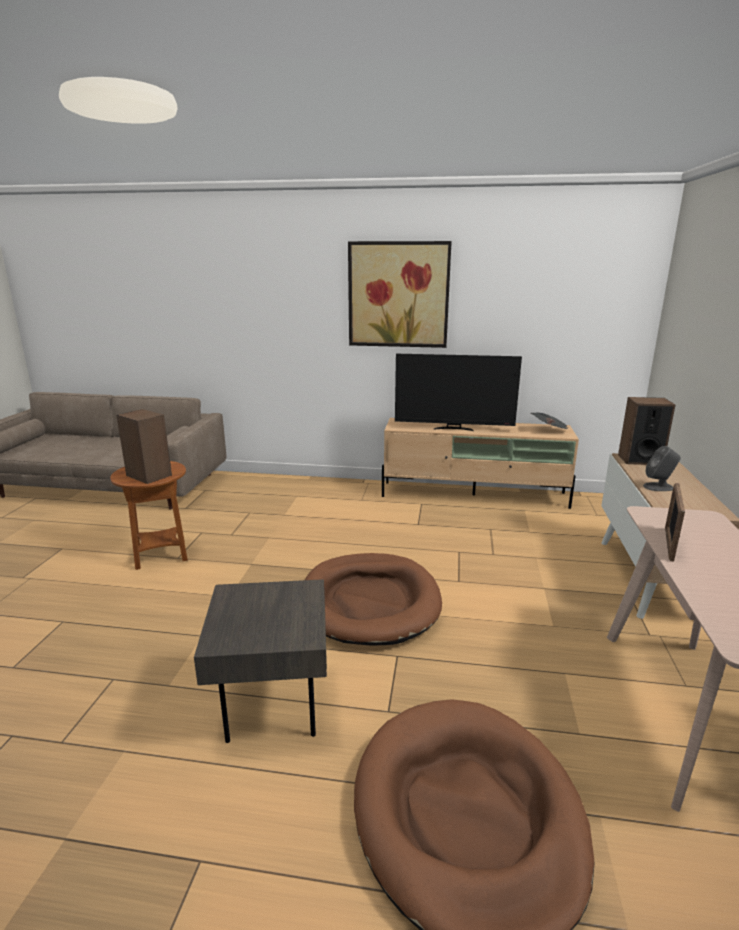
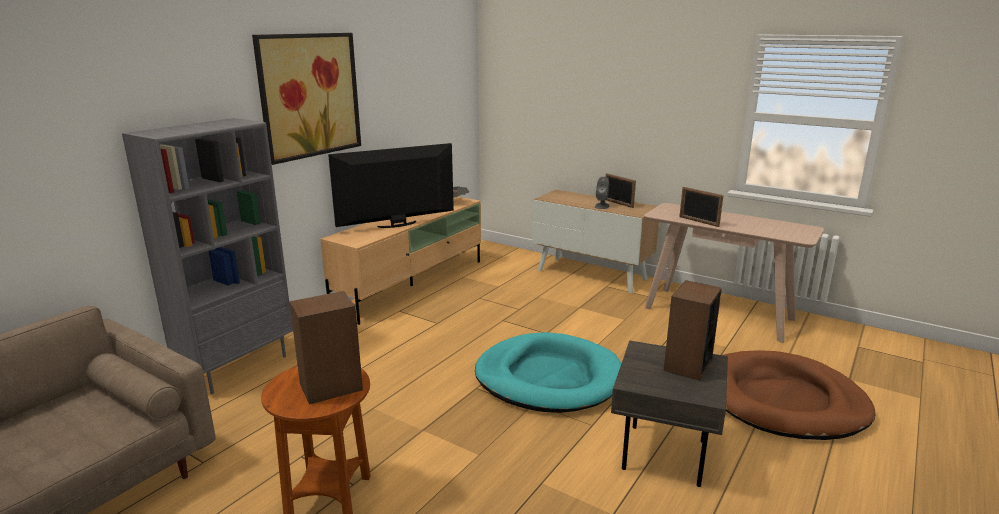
camera: 65 degrees left, 0 degrees up
brown dog bed [305,553,442,646] -> turquoise dog bed [475,332,622,413]
television [395,354,522,431] -> television turned 150 degrees counterclockwise [328,143,454,228]
speaker [618,397,675,465] -> speaker moved to [664,280,722,381]
none -> grey bookcase [122,118,293,394]
none -> picture frame [606,174,636,208]

